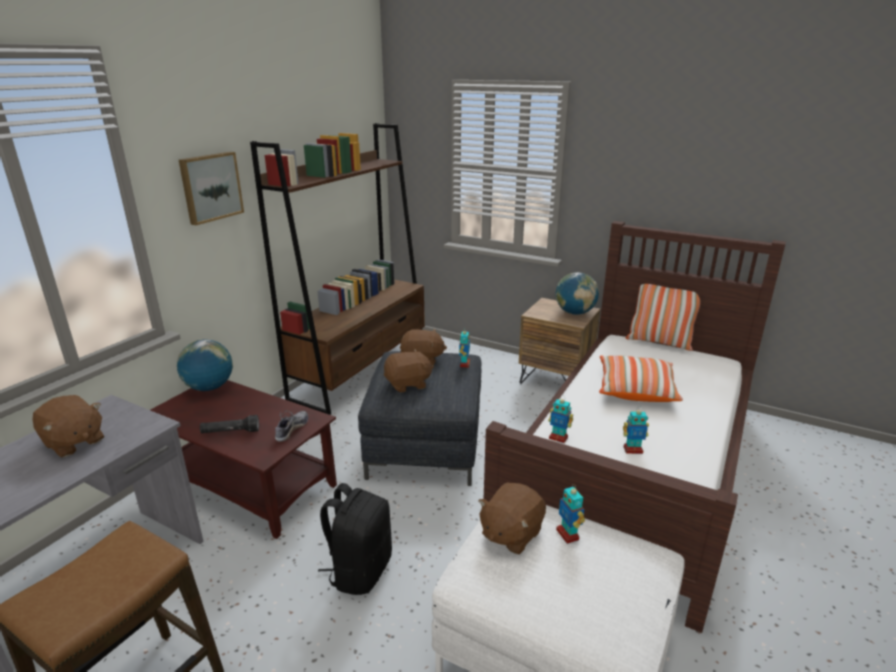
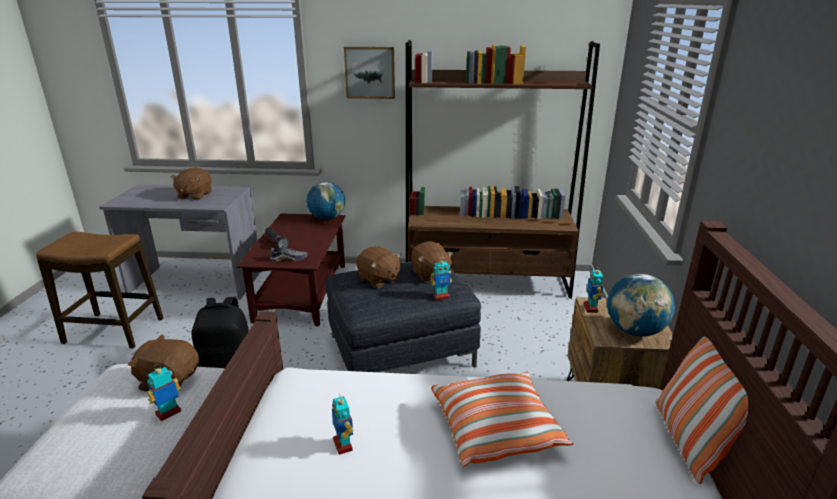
camera: 65 degrees right, 0 degrees up
toy robot [548,395,573,443] -> toy robot moved to [584,267,603,313]

